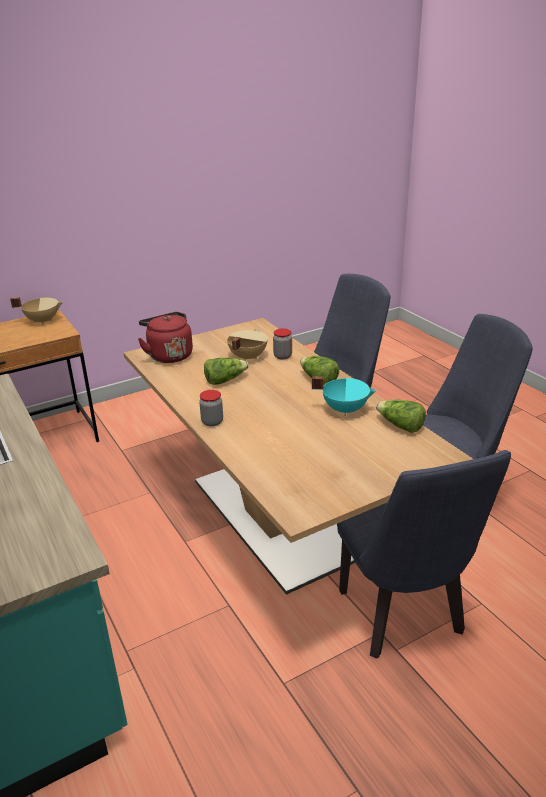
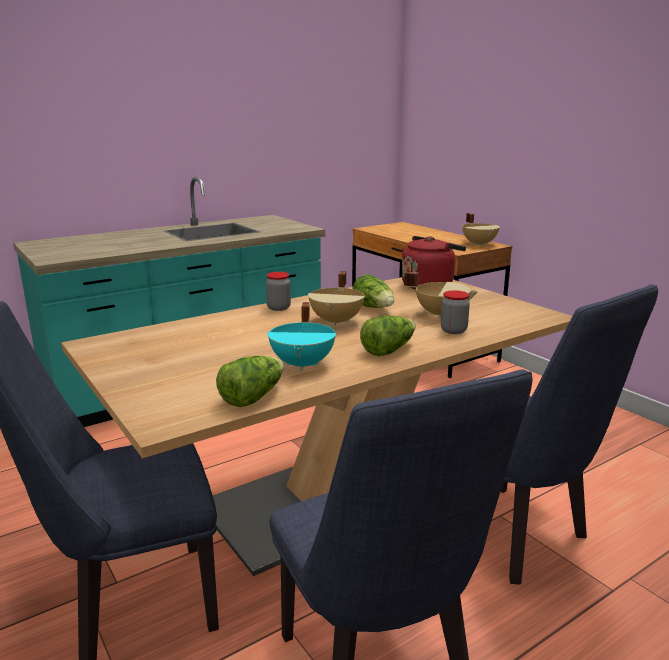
camera: 85 degrees right, 10 degrees down
none -> beige cooking pot [308,271,365,326]

